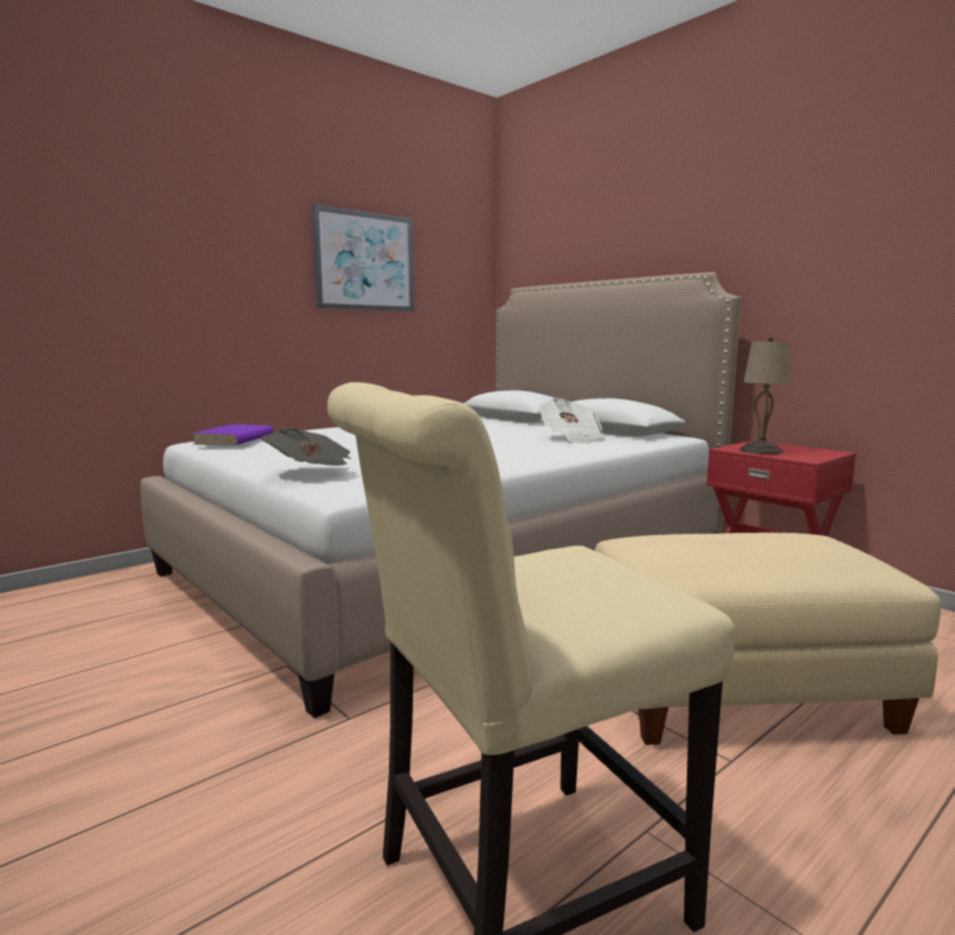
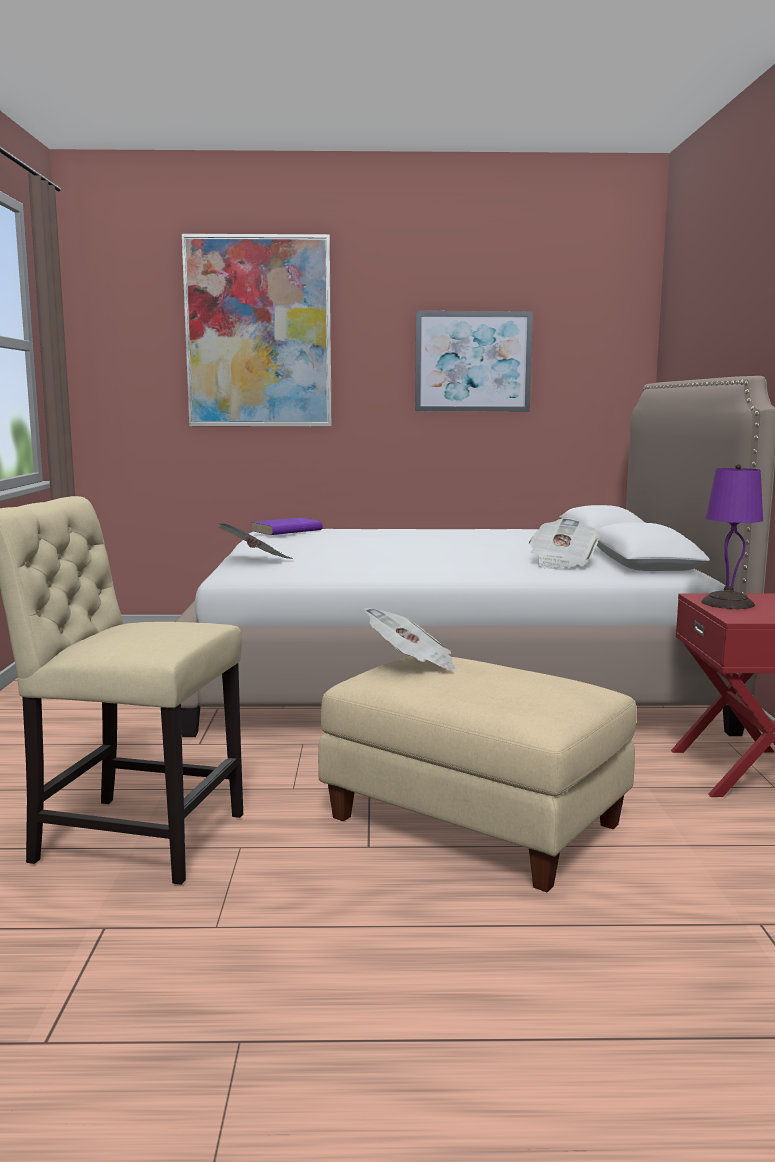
camera: 40 degrees right, 0 degrees up
beige table lamp [739,337,791,455] -> purple table lamp [701,464,763,609]
none -> picture [182,234,332,426]
none -> newspaper [364,607,457,671]

